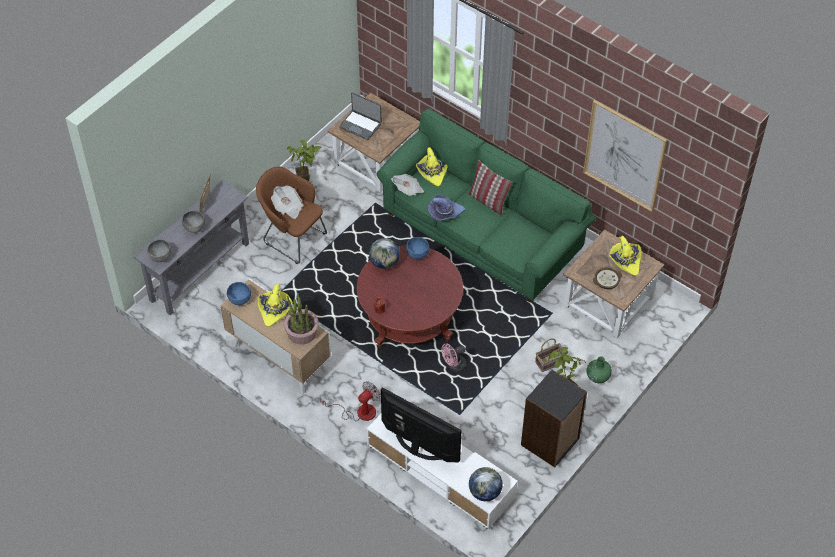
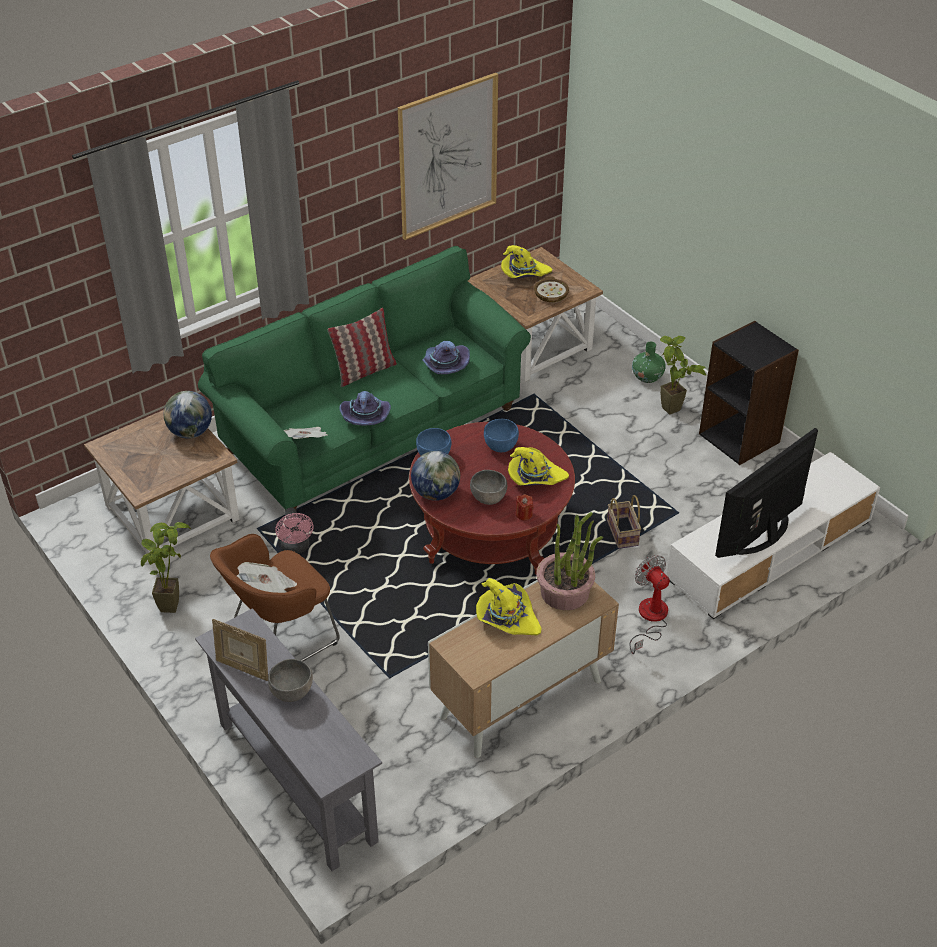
camera: 75 degrees left, 10 degrees down
grey bowl [147,239,171,262] -> grey bowl moved to [470,470,507,505]
blue bowl [227,282,251,305] -> blue bowl moved to [484,419,519,452]
laptop [339,92,382,140] -> none
yellow hat [416,147,448,187] -> yellow hat moved to [508,447,569,486]
pink fan [442,344,467,372] -> pink fan moved to [275,507,313,553]
globe [469,467,503,501] -> globe moved to [163,391,212,439]
basket [535,339,563,372] -> basket moved to [607,495,641,549]
none -> purple hat [422,341,470,374]

